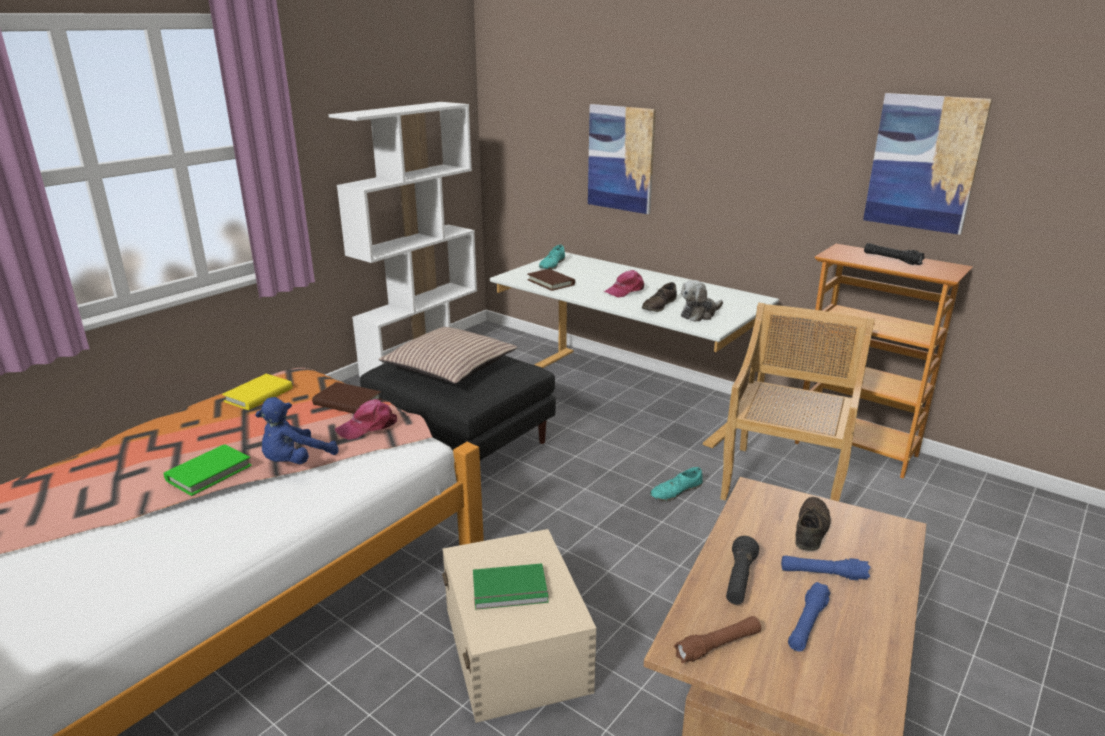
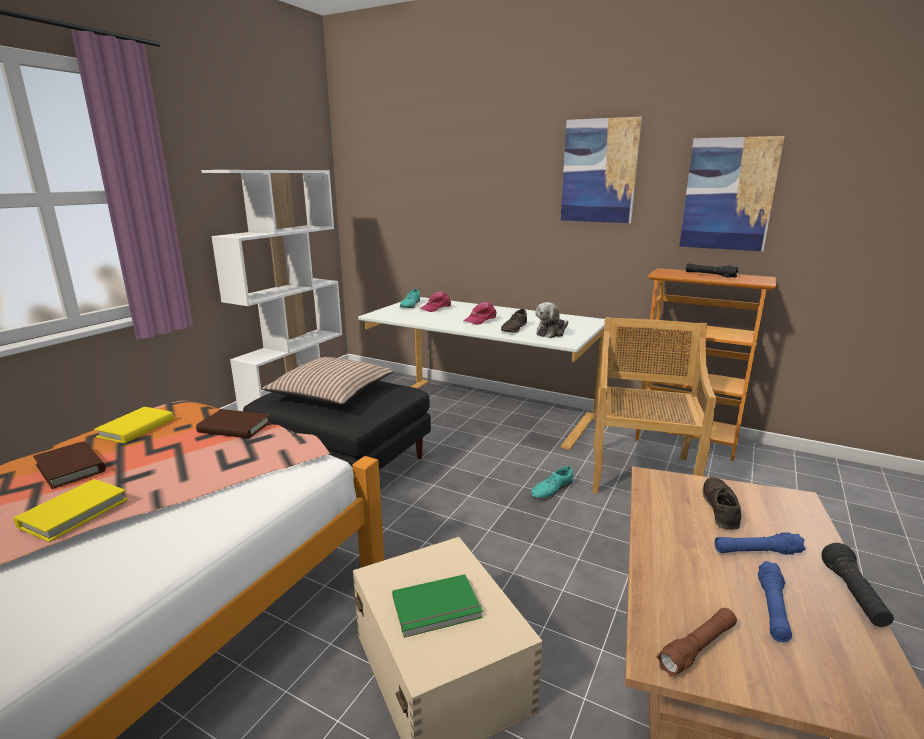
camera: 10 degrees left, 5 degrees down
green book [164,444,252,496] -> yellow book [13,479,128,542]
blue plush toy [255,397,339,464] -> none
pink cap [335,399,397,440] -> pink cap moved to [419,291,451,312]
brown book [527,269,575,291] -> brown book moved to [33,441,106,489]
picture [588,104,656,214] -> picture moved to [561,117,642,223]
black flashlight [726,536,759,605] -> black flashlight moved to [822,543,894,627]

